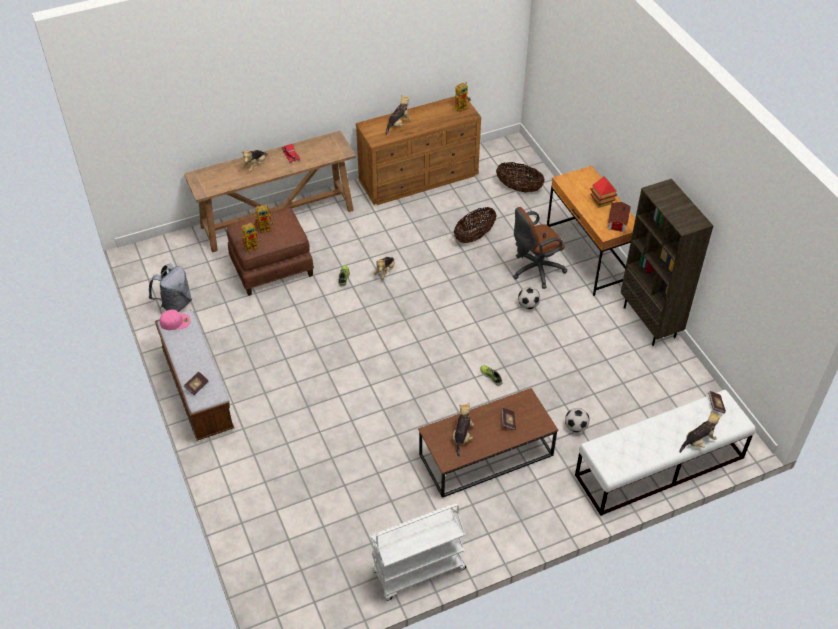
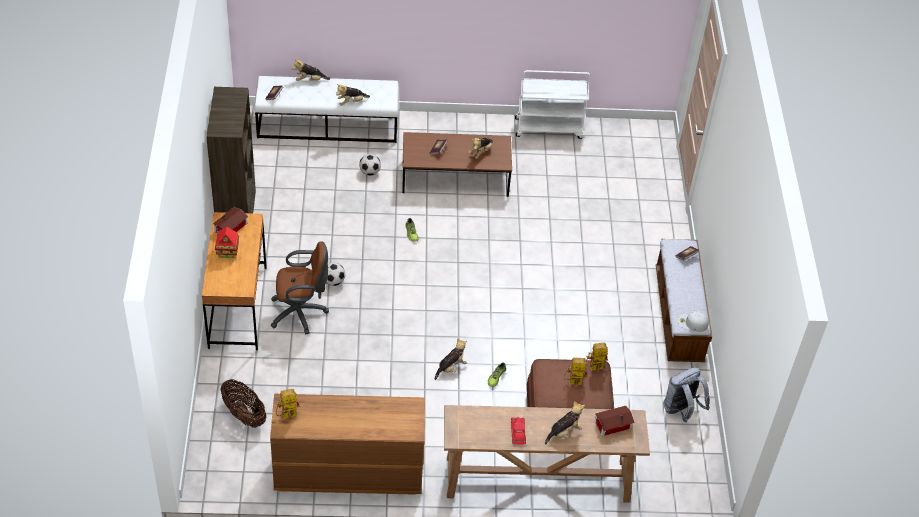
camera: 160 degrees left, 0 degrees up
pink cap [160,309,191,330] -> white cap [678,311,709,332]
plush toy [386,95,412,135] -> plush toy moved to [336,84,370,106]
basket [454,207,497,243] -> none
none -> toy house [595,406,635,436]

